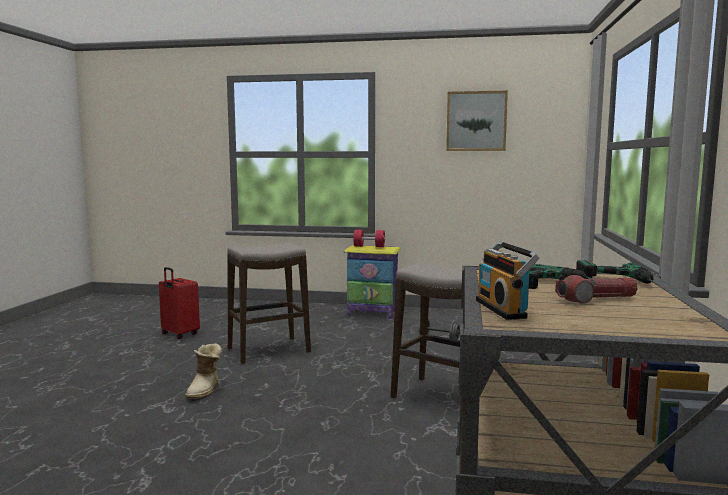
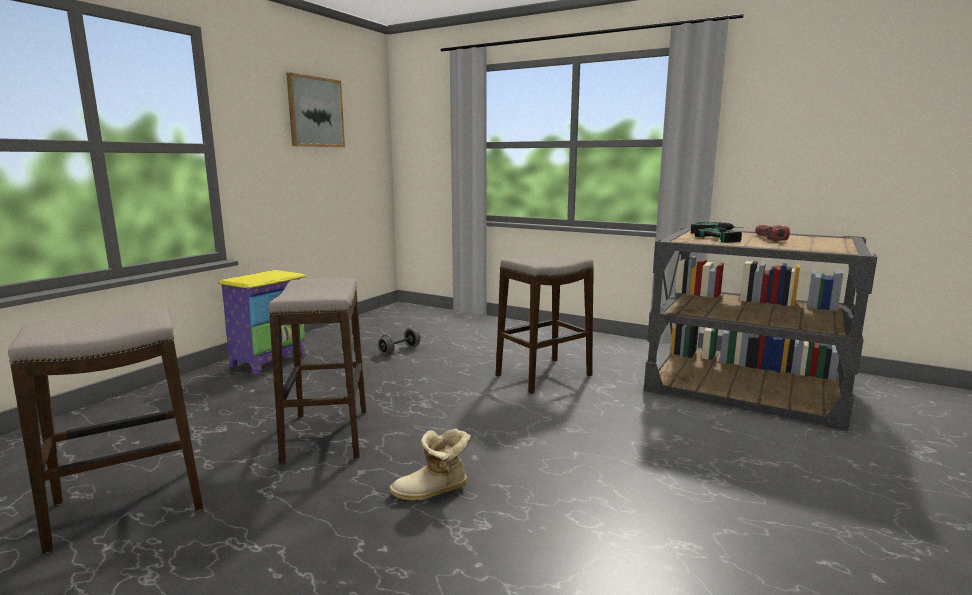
camera: 70 degrees left, 5 degrees up
red suitcase [159,267,200,339] -> stool [8,308,203,553]
boot [185,343,222,401] -> boot turned 135 degrees clockwise [389,428,471,502]
red dumbbell [353,230,385,247] -> none
radio [476,241,540,320] -> none

